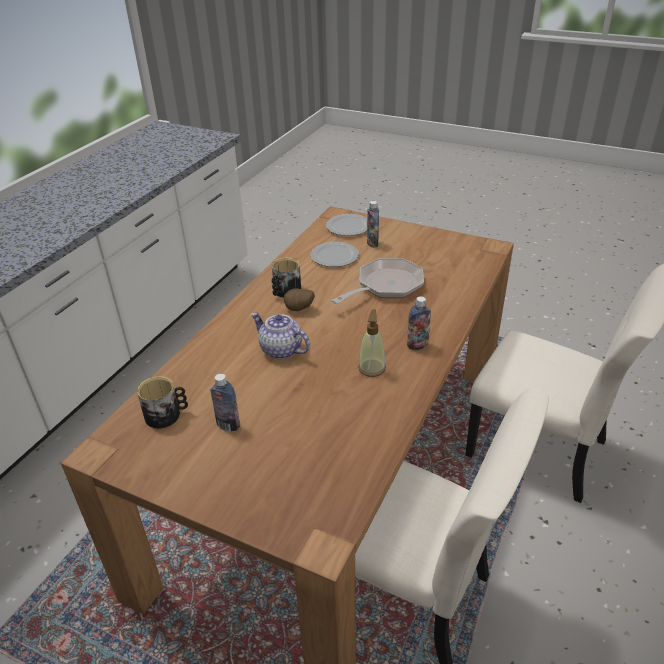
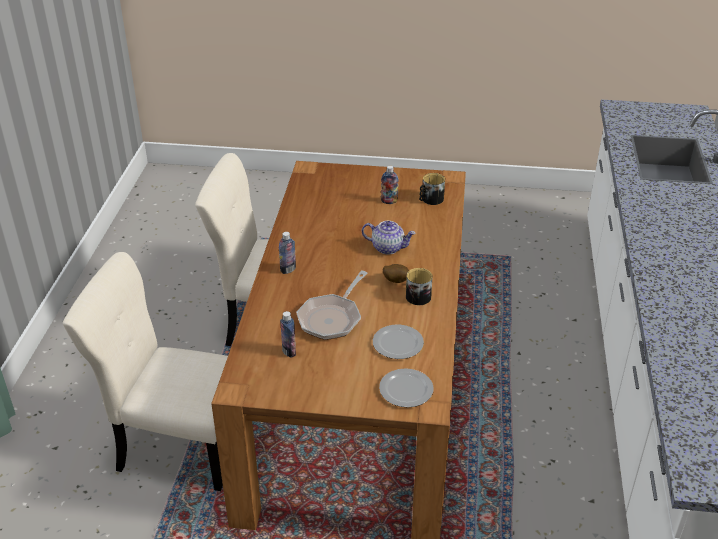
camera: 160 degrees right, 0 degrees up
soap dispenser [358,309,386,377] -> none
bottle [367,201,379,248] -> bottle moved to [280,311,296,358]

